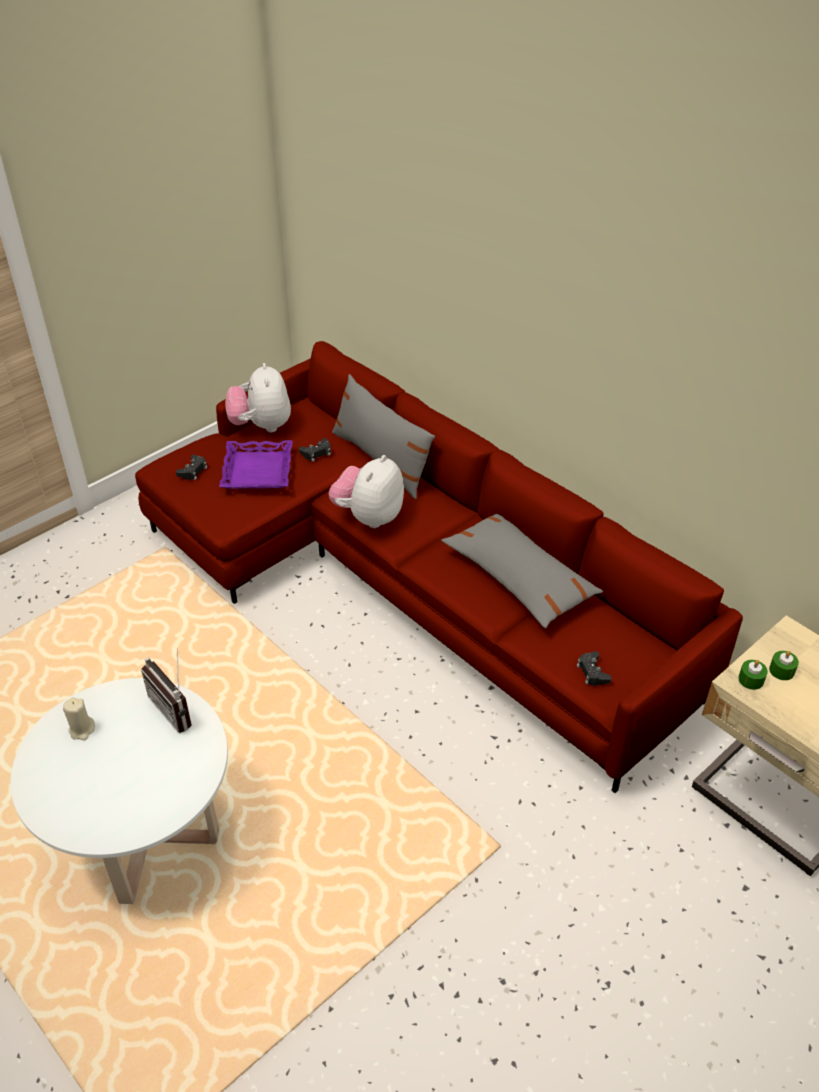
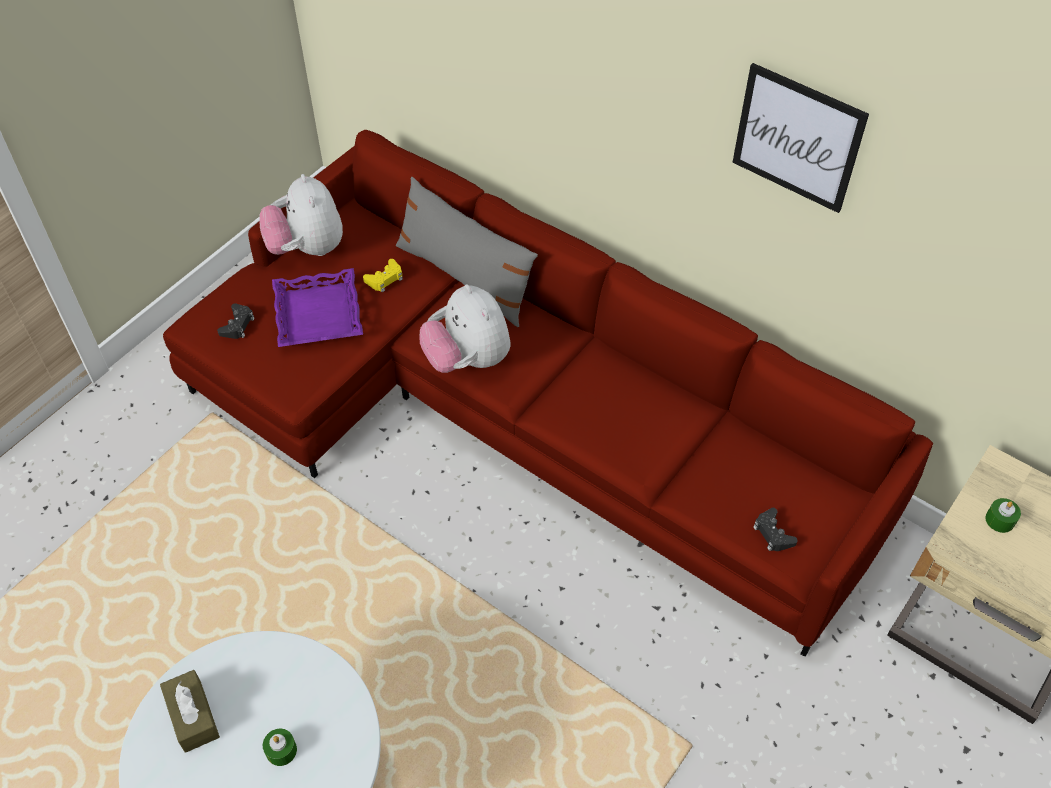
camera: 10 degrees left, 10 degrees up
beige candle [63,697,95,740] -> brown tissue box [160,670,220,753]
radio [141,648,192,733] -> none
black game controller [299,438,331,462] -> yellow game controller [363,259,403,292]
plush toy [329,455,404,528] -> plush toy turned 45 degrees counterclockwise [419,284,511,373]
grey pillow [441,514,603,629] -> none
green candle [738,660,768,690] -> green candle moved to [263,729,297,766]
none -> picture [732,63,869,213]

